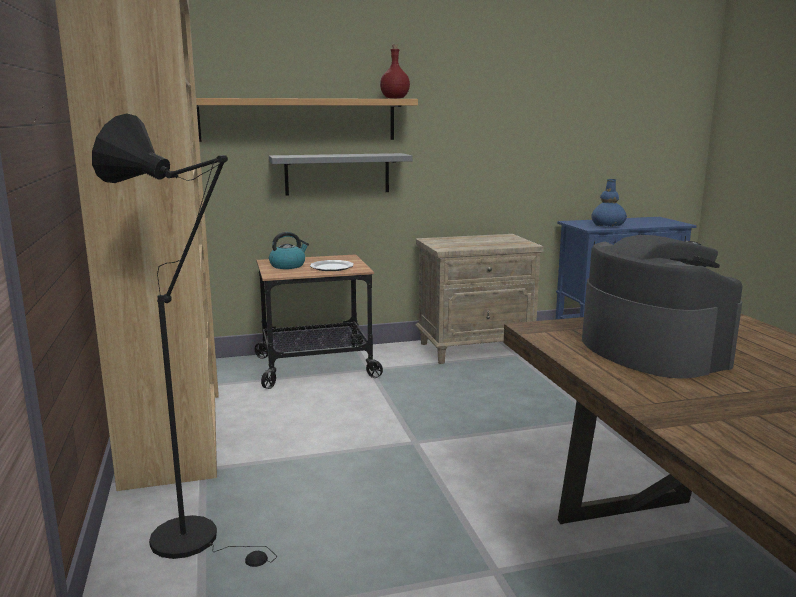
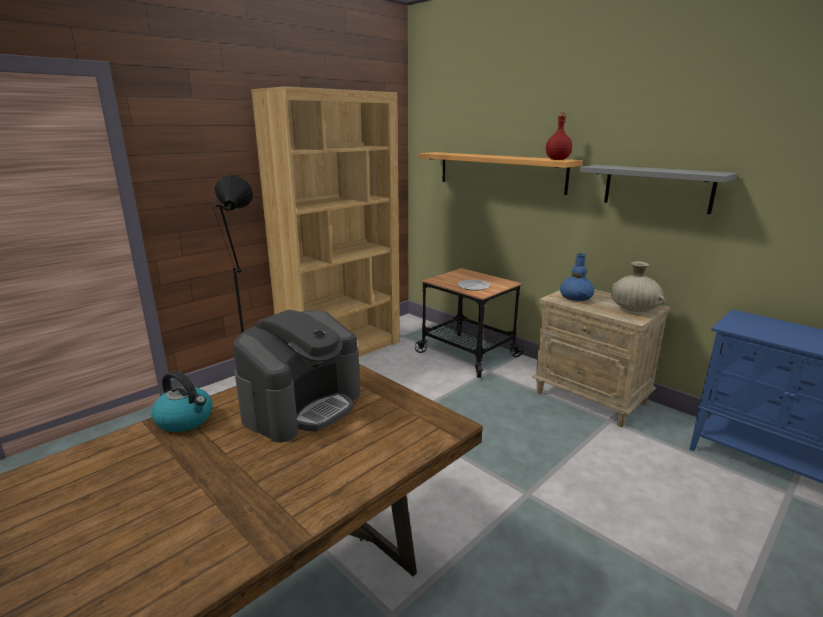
camera: 60 degrees right, 5 degrees up
grey shelf [269,153,412,196] -> grey shelf moved to [579,165,738,214]
kettle [269,232,309,269] -> kettle moved to [151,371,213,432]
blue vase [591,179,627,227] -> blue vase moved to [560,253,594,301]
none -> beige vase [611,261,665,312]

